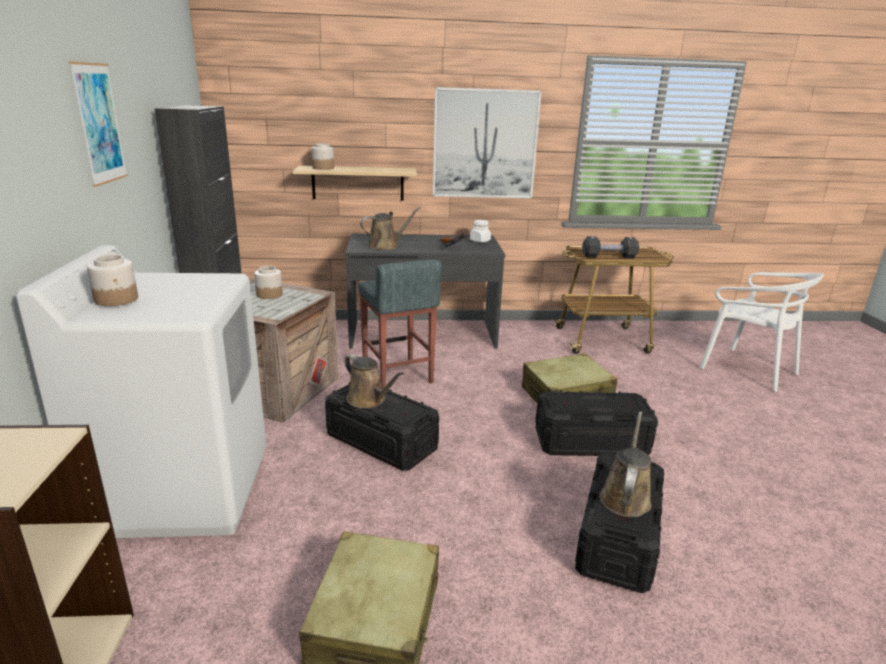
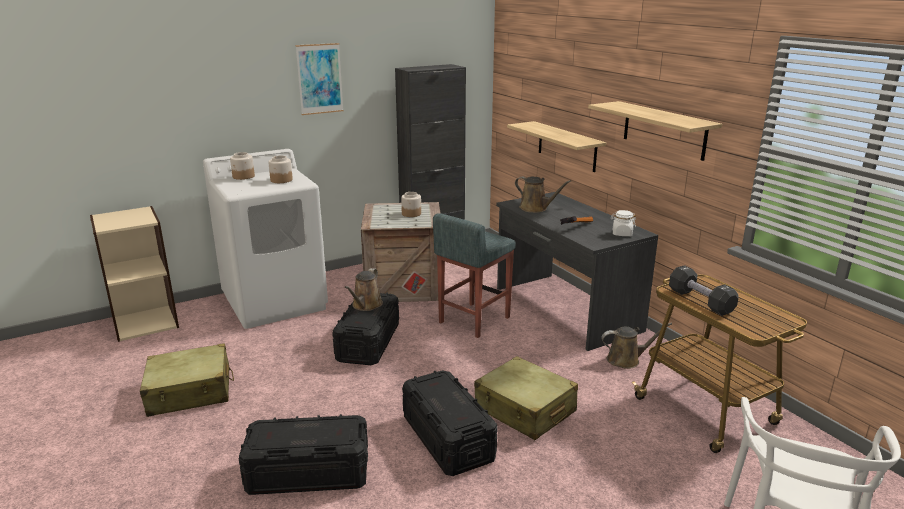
camera: 65 degrees right, 0 degrees up
jar [311,143,334,170] -> jar moved to [268,156,293,183]
picture [433,87,542,198] -> shelf [588,101,722,161]
brown watering can [599,411,651,517] -> brown watering can moved to [601,323,672,369]

